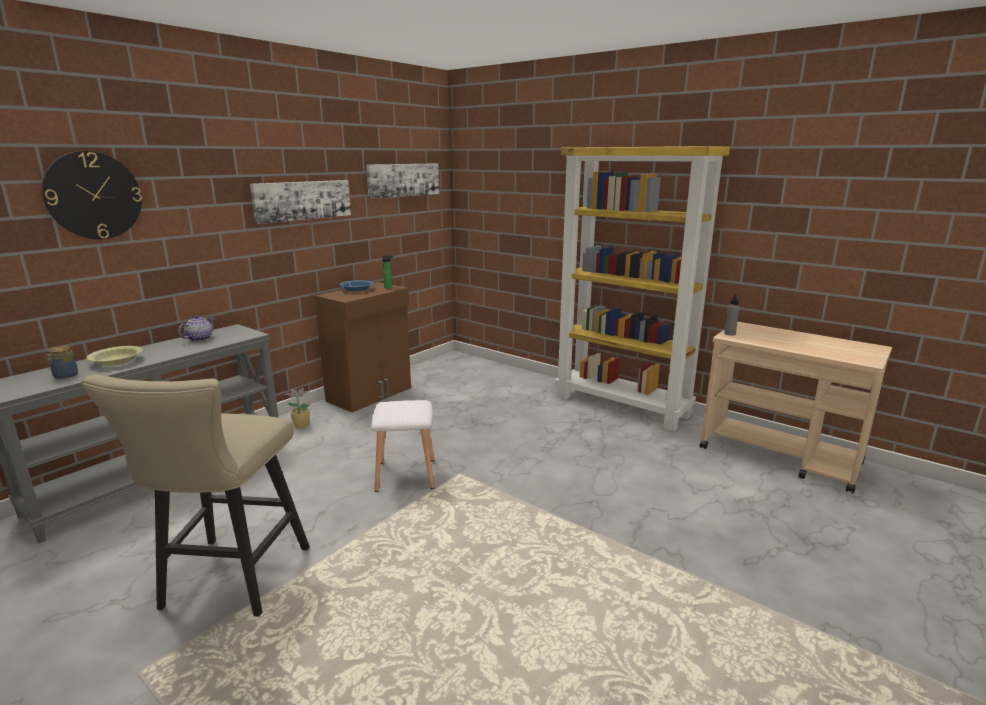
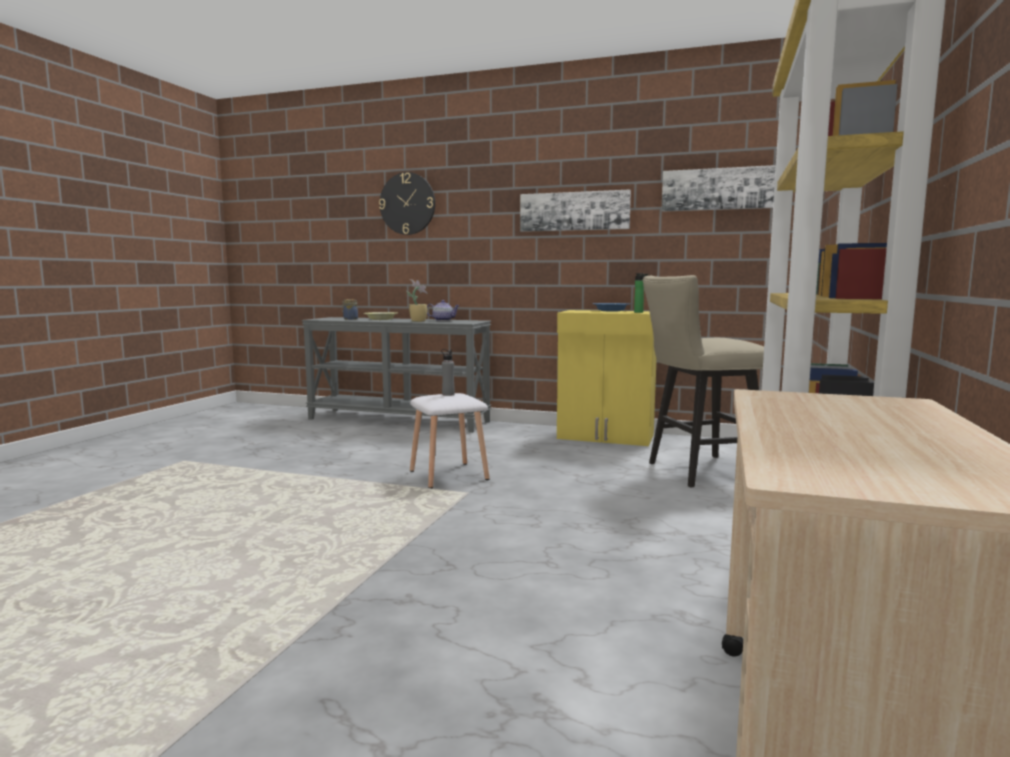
camera: 70 degrees right, 10 degrees down
beige stool [82,374,310,617] -> beige stool moved to [643,275,764,487]
potted plant [285,388,310,429] -> potted plant moved to [407,279,428,322]
brown cabinet [315,282,411,412] -> yellow cabinet [557,310,657,446]
grey bottle [724,294,740,335] -> grey bottle moved to [441,349,455,396]

